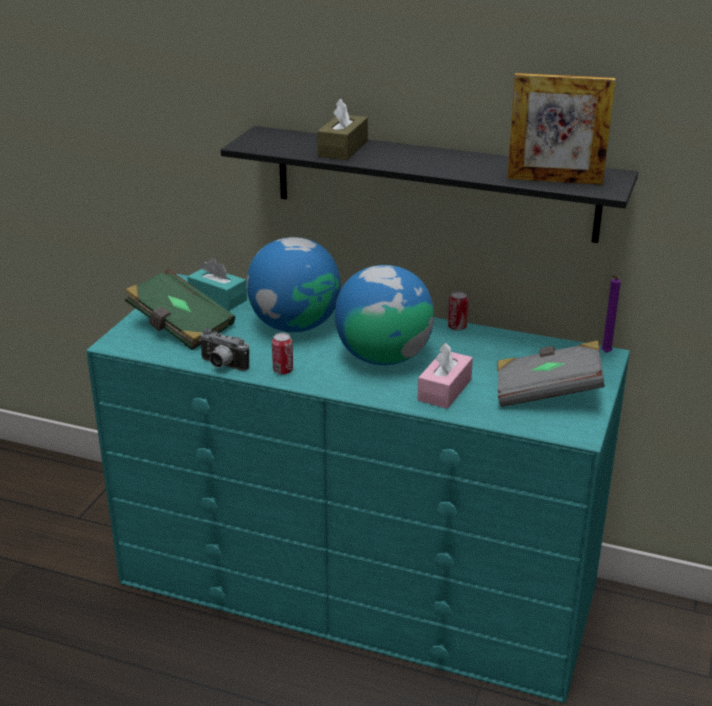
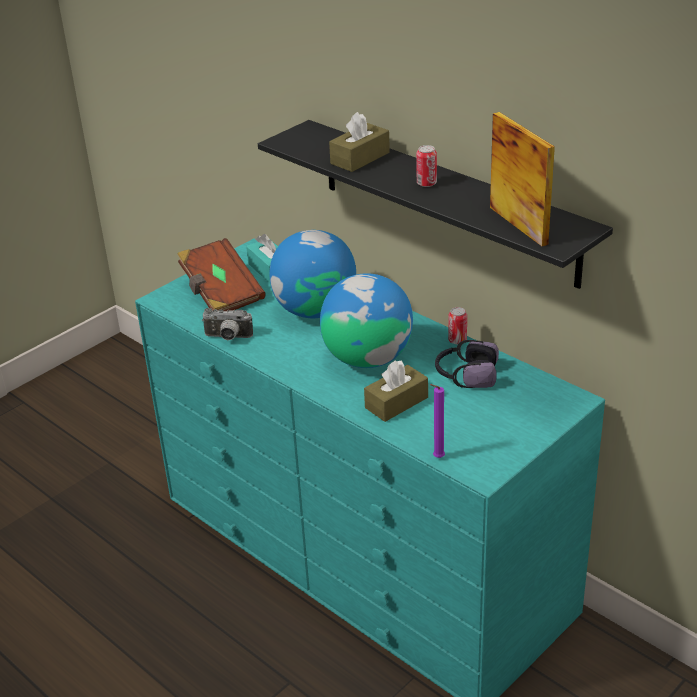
camera: 25 degrees right, 5 degrees up
green book [125,269,235,350] -> brown book [177,238,266,311]
camera [199,328,249,371] -> camera turned 45 degrees counterclockwise [202,308,253,340]
can [272,333,293,375] -> can moved to [416,145,437,187]
pink tissue box [417,343,473,409] -> brown tissue box [364,360,428,422]
grey book [497,340,605,407] -> none
picture frame [507,73,615,185] -> picture frame turned 150 degrees counterclockwise [490,112,555,246]
purple candle [601,275,621,353] -> purple candle moved to [430,384,445,458]
none -> headphones [435,340,499,388]

